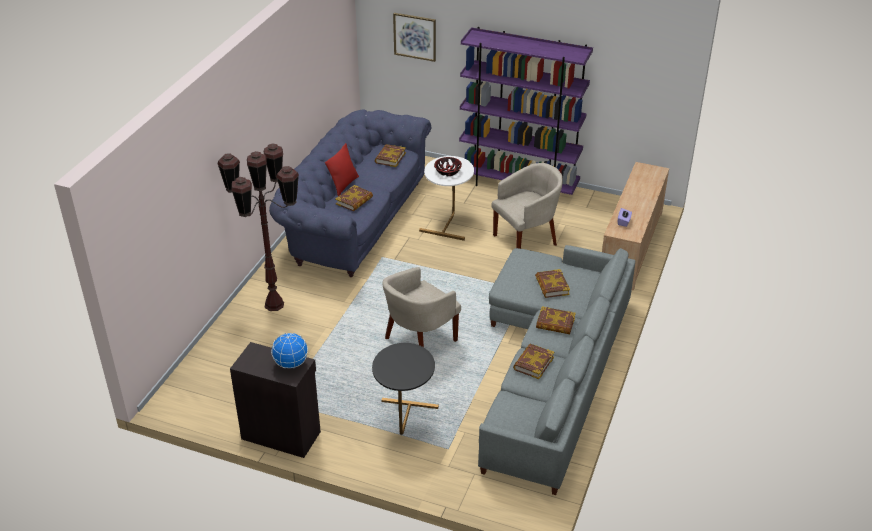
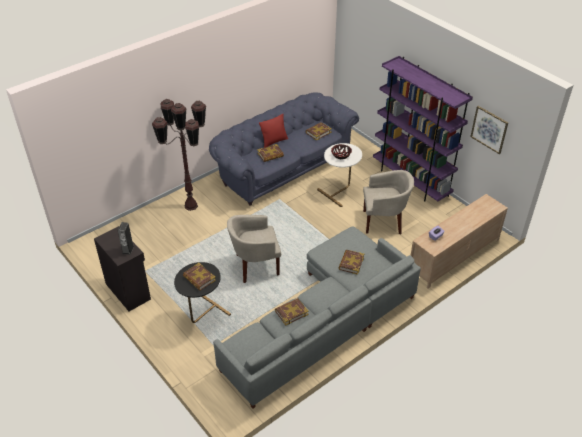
camera: 30 degrees right, 5 degrees up
globe [271,333,308,368] -> speaker [117,222,134,255]
picture [393,13,436,62] -> picture moved to [470,106,508,154]
book [536,306,576,334] -> book moved to [183,263,216,290]

